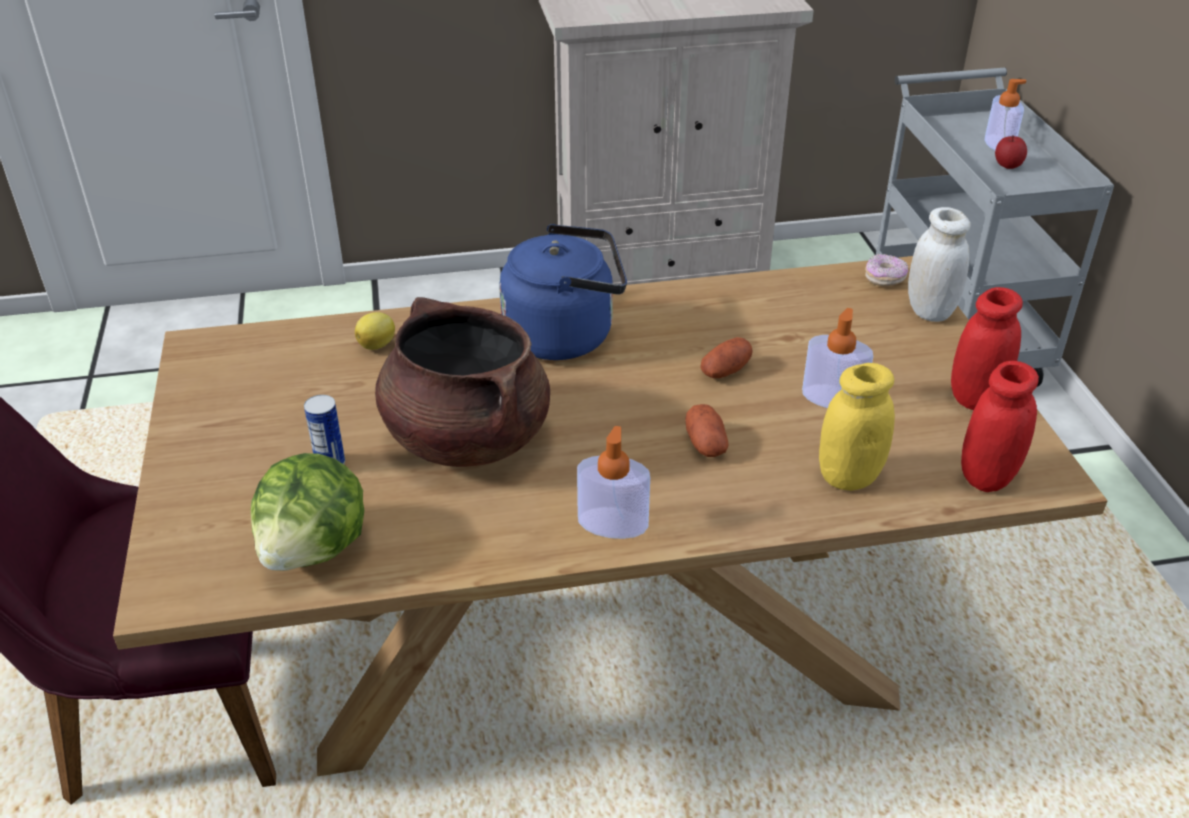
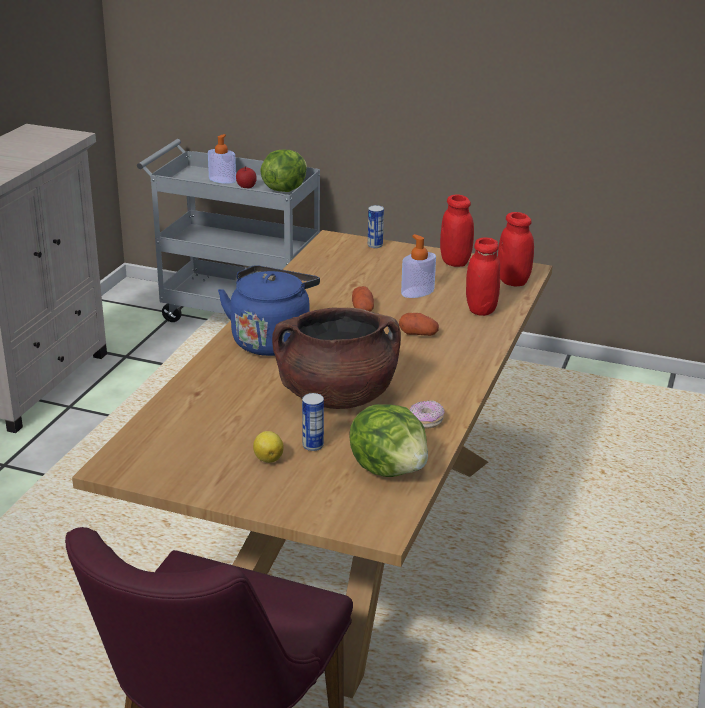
camera: 60 degrees left, 10 degrees down
lemon [355,312,395,350] -> lemon moved to [253,431,284,463]
soap dispenser [577,426,650,539] -> none
yellow jar [819,363,895,491] -> red jar [466,238,500,316]
donut [865,254,908,286] -> donut moved to [410,401,444,429]
white jar [908,207,971,322] -> can [368,205,384,248]
none -> lettuce [260,149,307,192]

